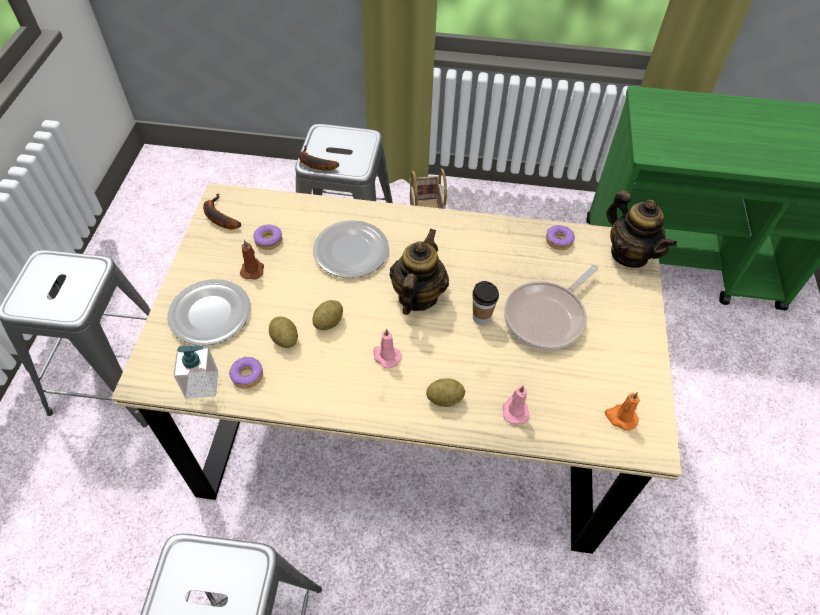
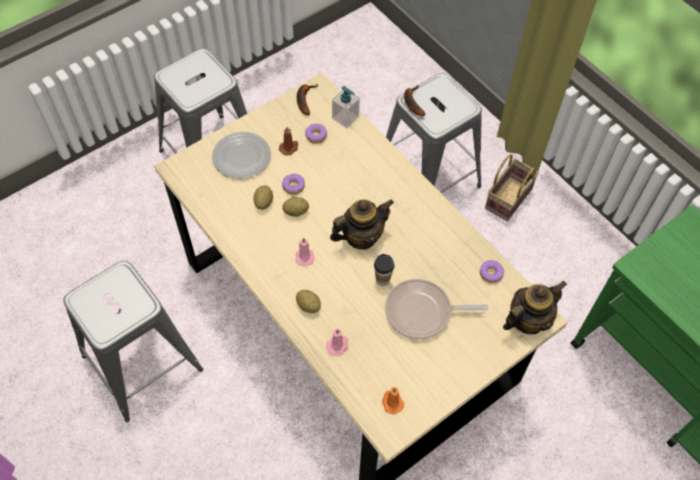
camera: 45 degrees right, 5 degrees up
soap dispenser [173,346,218,398] -> soap dispenser moved to [332,86,360,128]
donut [229,356,263,389] -> donut moved to [282,174,305,195]
plate [313,220,389,278] -> none
teapot [607,190,677,268] -> teapot turned 135 degrees counterclockwise [503,281,567,334]

